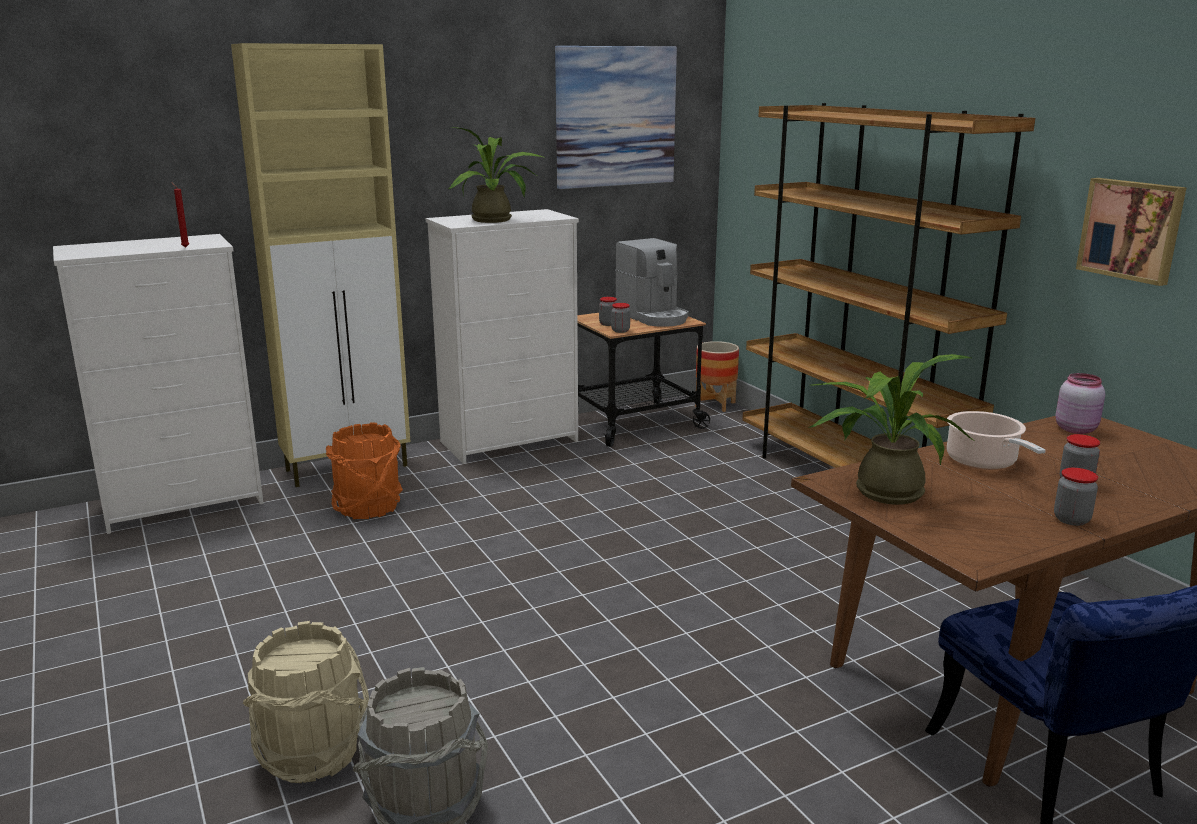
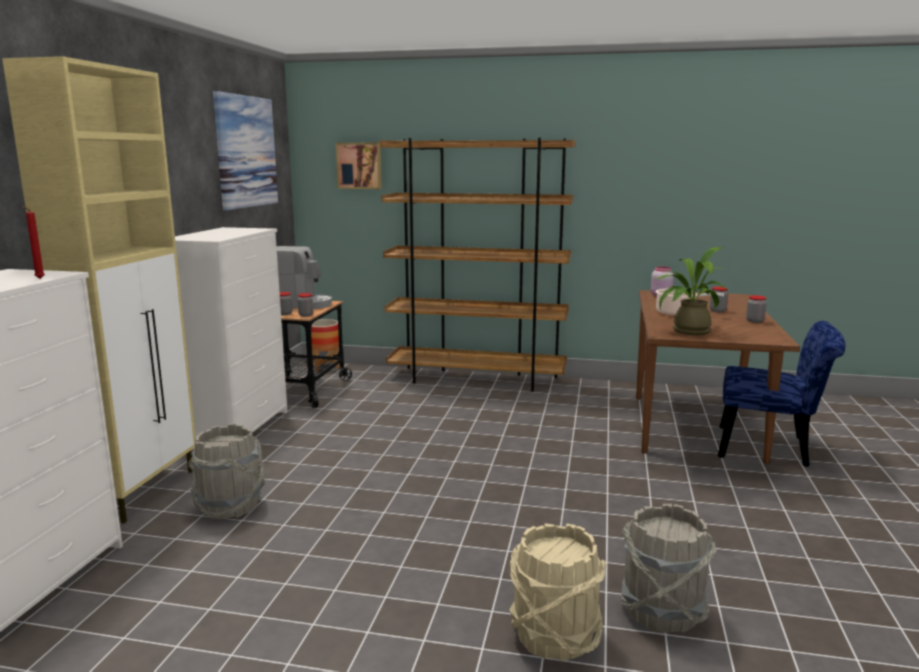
camera: 50 degrees left, 5 degrees down
orange bucket [326,422,403,519] -> grey bucket [188,423,265,519]
potted plant [448,127,543,223] -> none
picture [1076,178,1187,286] -> picture moved to [336,143,382,189]

